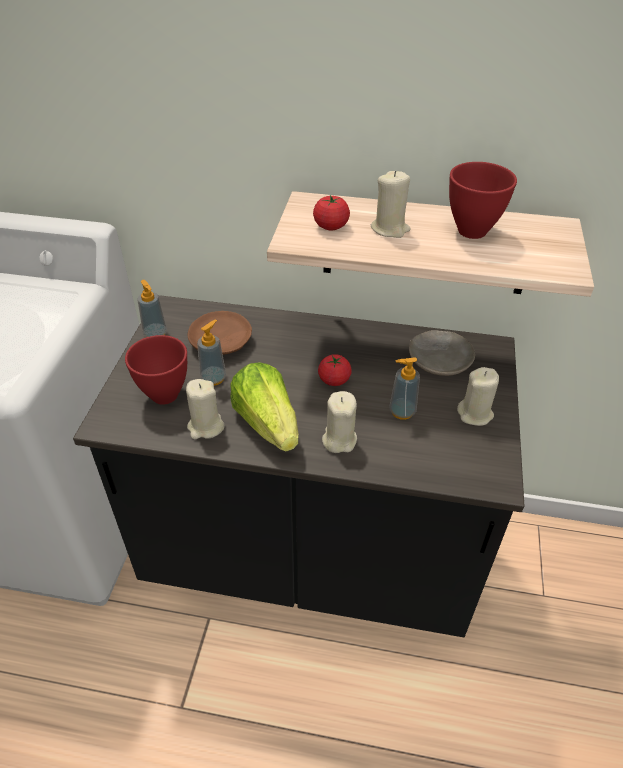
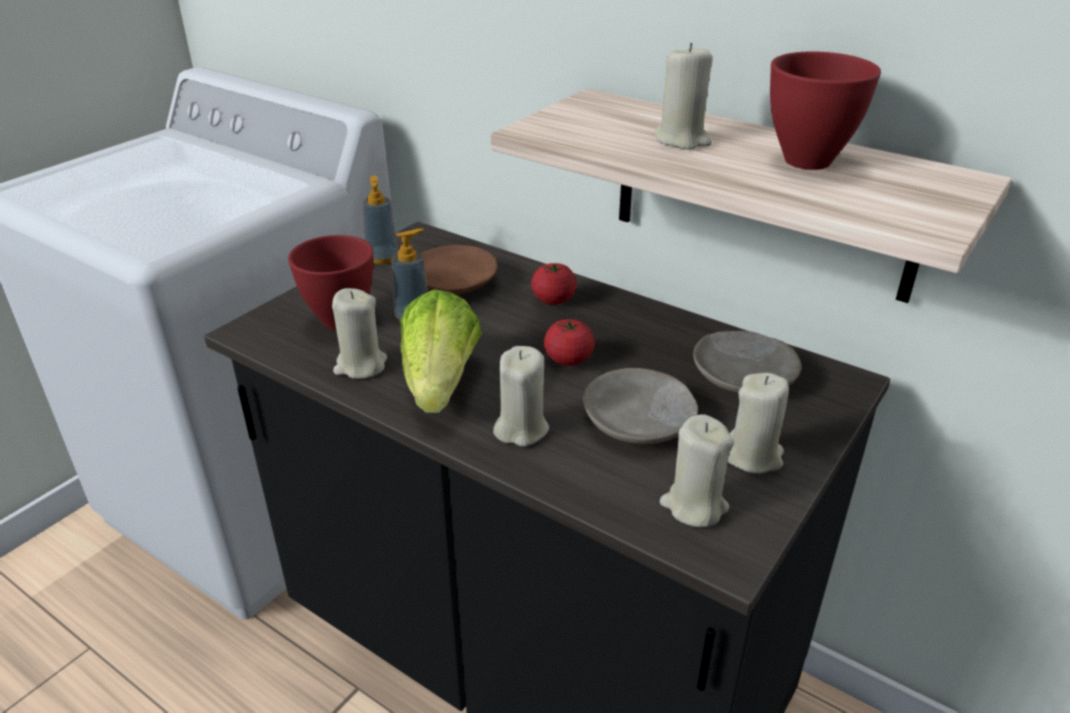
camera: 25 degrees right, 10 degrees down
tomato [313,195,350,230] -> tomato moved to [531,262,577,305]
soap dispenser [390,357,420,420] -> beige plate [583,368,698,444]
none -> beige candle [660,414,734,527]

